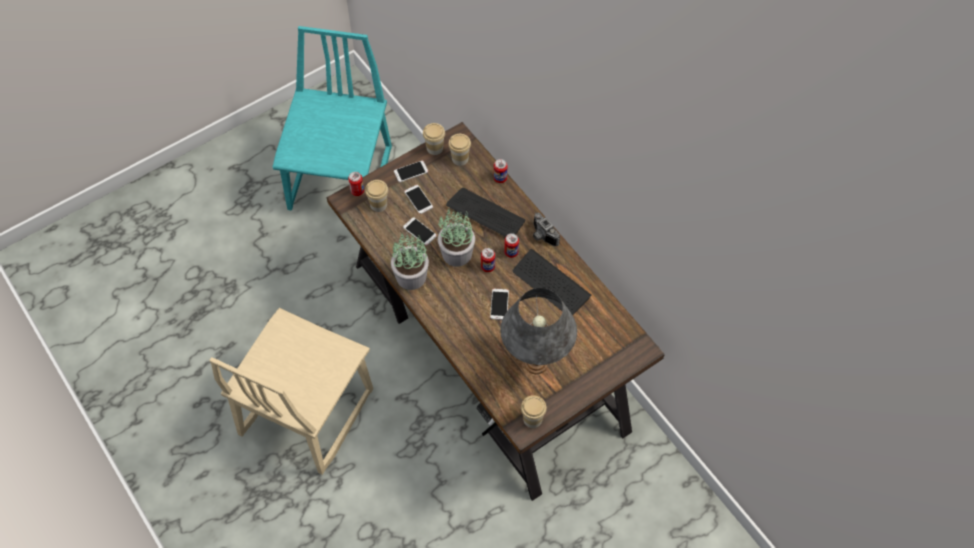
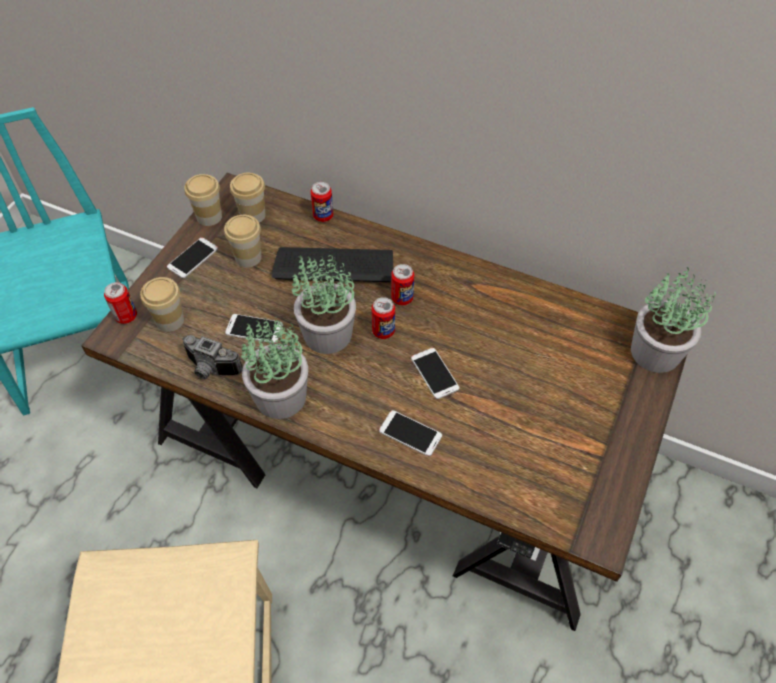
camera: 30 degrees left, 5 degrees down
phone [404,185,433,214] -> phone moved to [379,410,442,456]
grey table lamp [500,288,577,374] -> none
keyboard [513,249,591,315] -> none
cup [521,395,547,428] -> cup moved to [224,215,262,268]
camera [533,213,560,246] -> camera moved to [182,335,243,379]
none -> potted plant [631,267,716,373]

